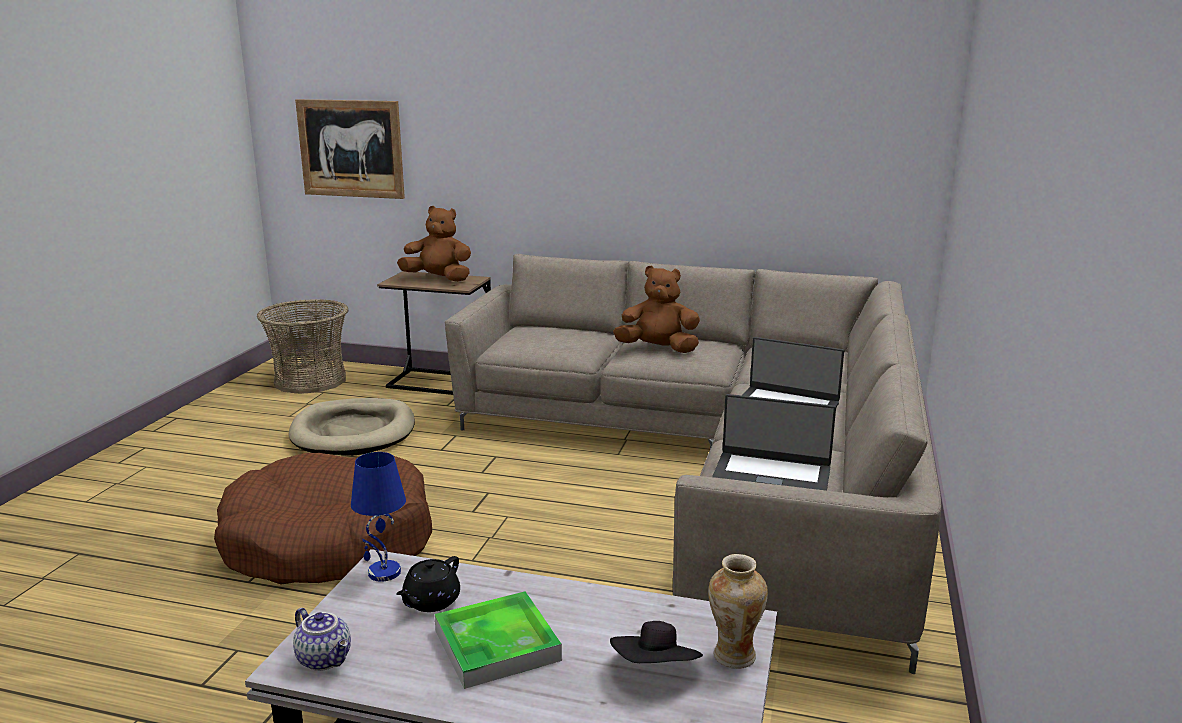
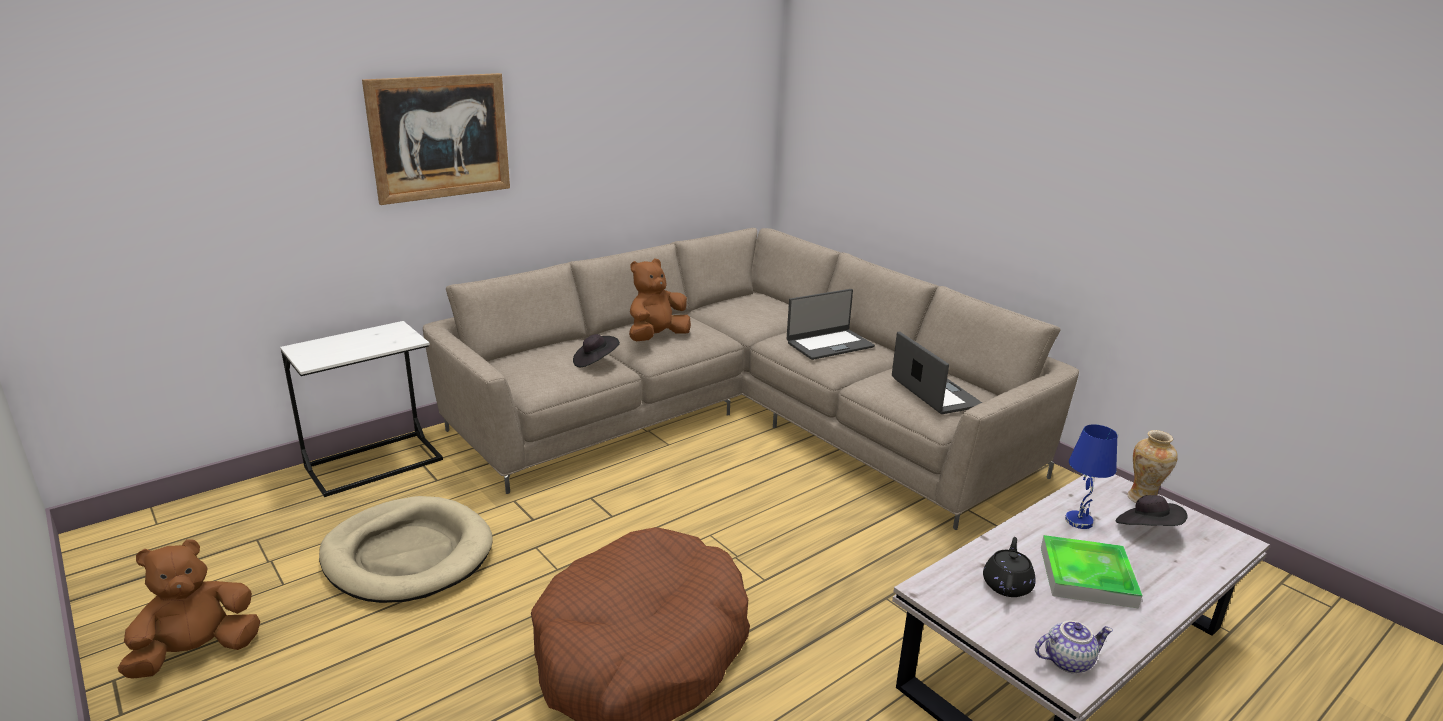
camera: 55 degrees left, 5 degrees up
basket [257,299,348,394] -> none
picture [295,99,405,199] -> picture moved to [362,73,510,205]
blue table lamp [351,452,406,582] -> blue table lamp moved to [1065,424,1117,529]
brown side table [377,271,491,395] -> white side table [280,321,443,497]
black teapot [396,556,460,612] -> black teapot turned 135 degrees counterclockwise [983,537,1036,597]
brown plush toy [397,206,471,282] -> brown plush toy moved to [118,539,260,679]
laptop [712,394,836,491] -> laptop turned 75 degrees counterclockwise [892,331,982,414]
none -> black hat [573,334,620,367]

